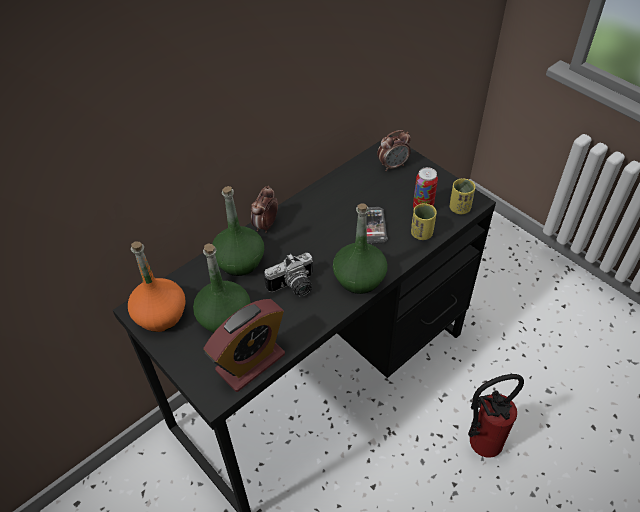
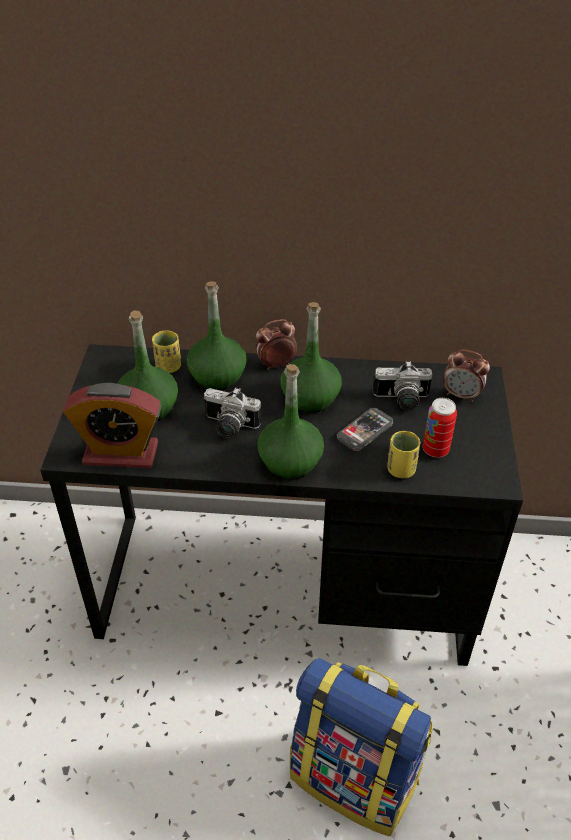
camera: 45 degrees right, 5 degrees down
orange bottle [128,242,186,332] -> none
yellow cup [450,178,475,214] -> yellow cup moved to [152,330,181,373]
fire extinguisher [468,374,524,458] -> backpack [290,658,433,836]
none -> green bottle [281,302,342,413]
none -> camera [373,361,432,411]

